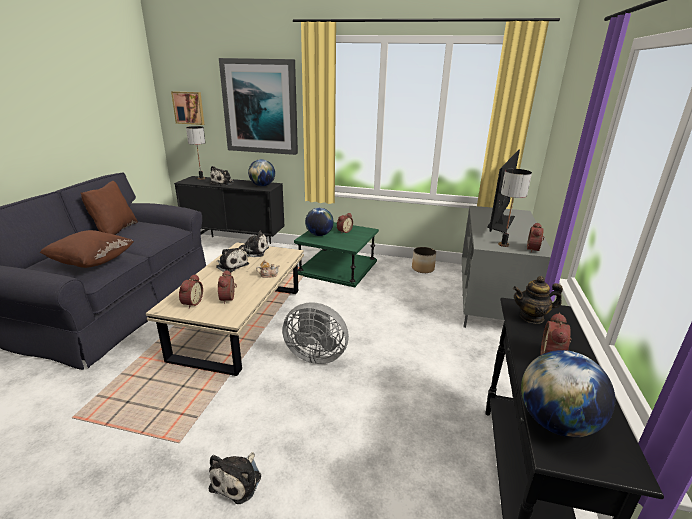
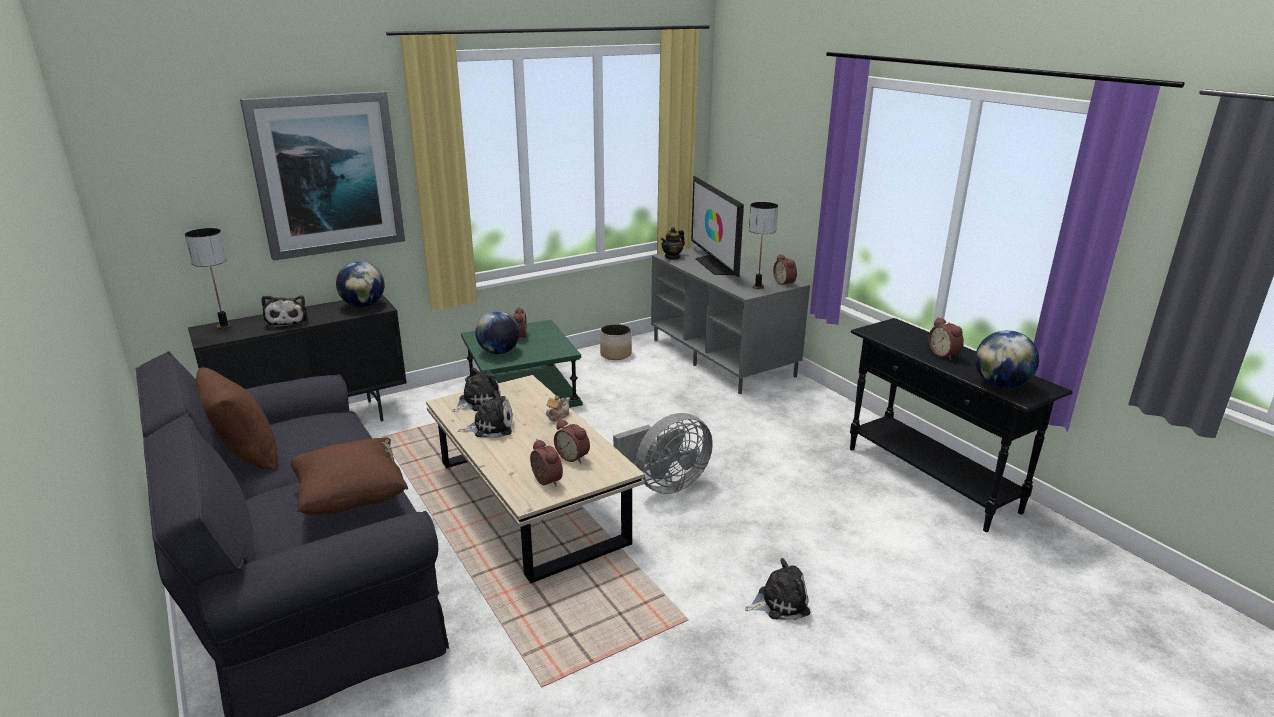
camera: 45 degrees left, 0 degrees up
picture [171,91,204,125] -> none
plush toy [209,452,261,504] -> plush toy turned 75 degrees counterclockwise [745,558,810,620]
teapot [513,276,563,324] -> teapot moved to [661,227,685,260]

